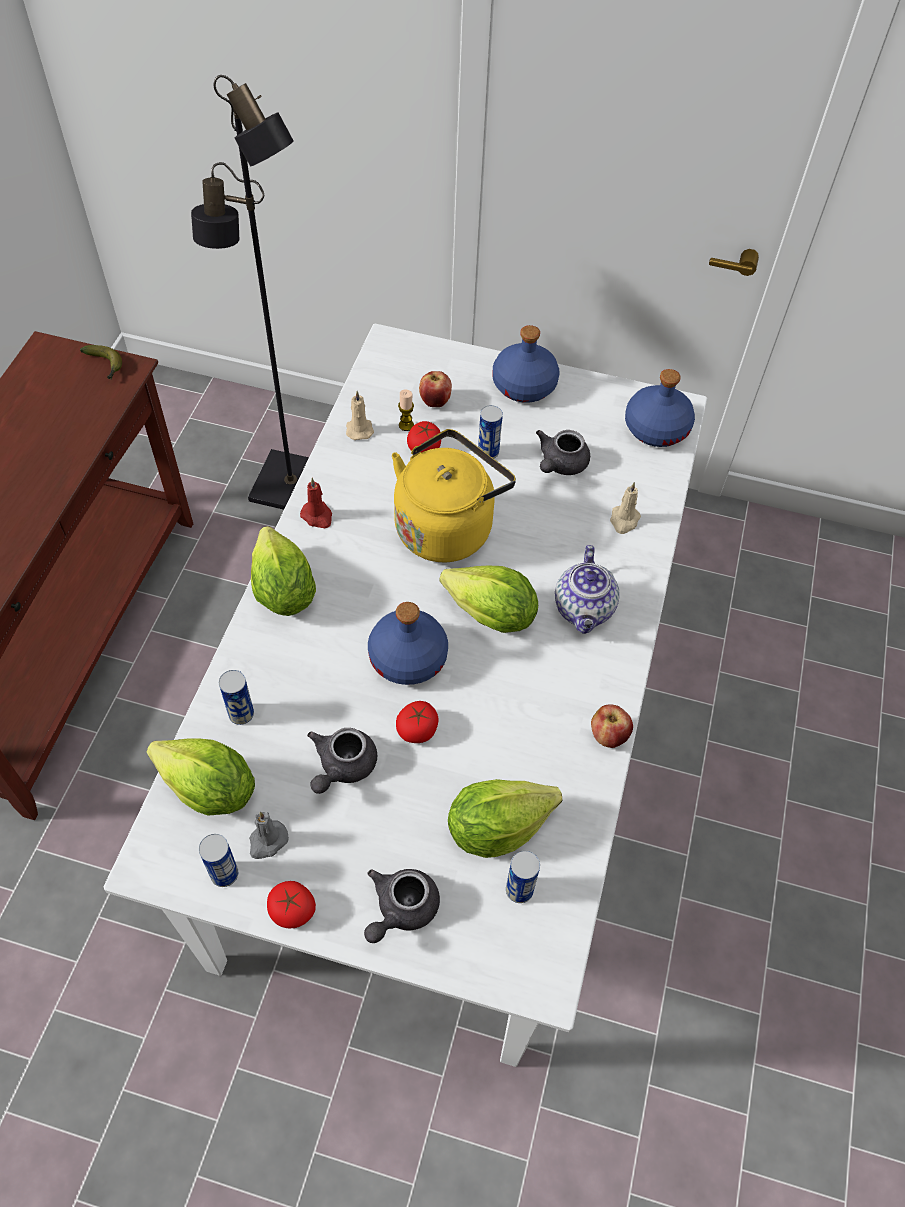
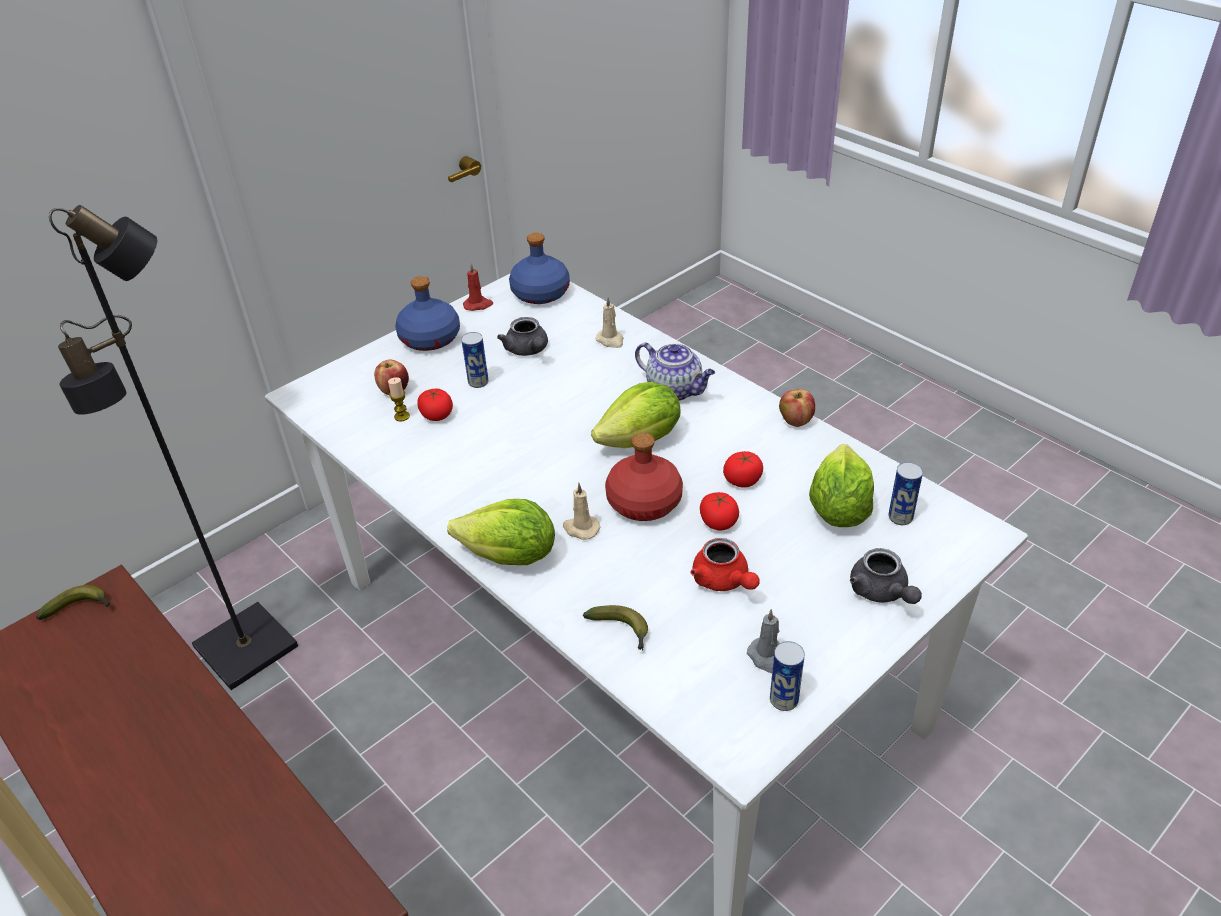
camera: 55 degrees left, 15 degrees down
lettuce [147,738,255,816] -> none
can [219,670,254,725] -> banana [583,605,648,650]
tomato [267,881,316,928] -> tomato moved to [723,451,763,488]
red candle [300,478,332,528] -> red candle moved to [463,263,493,311]
grey teapot [307,728,377,794] -> red teapot [691,538,759,591]
beige candle [346,391,374,440] -> beige candle moved to [563,483,600,540]
blue bottle [368,602,448,685] -> red bottle [605,433,683,521]
yellow kettle [392,429,516,563] -> none

